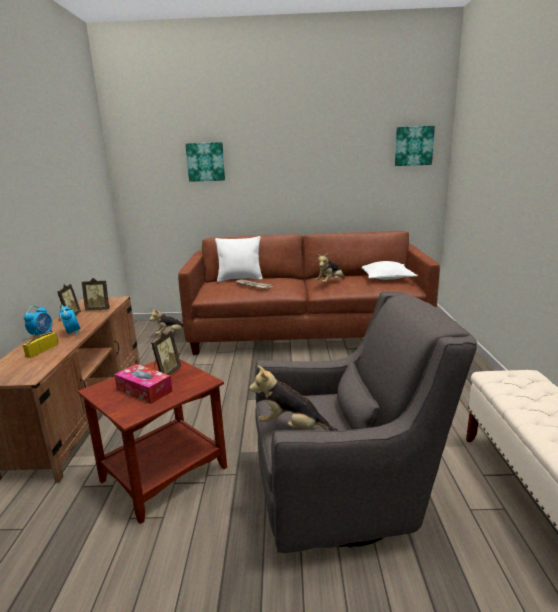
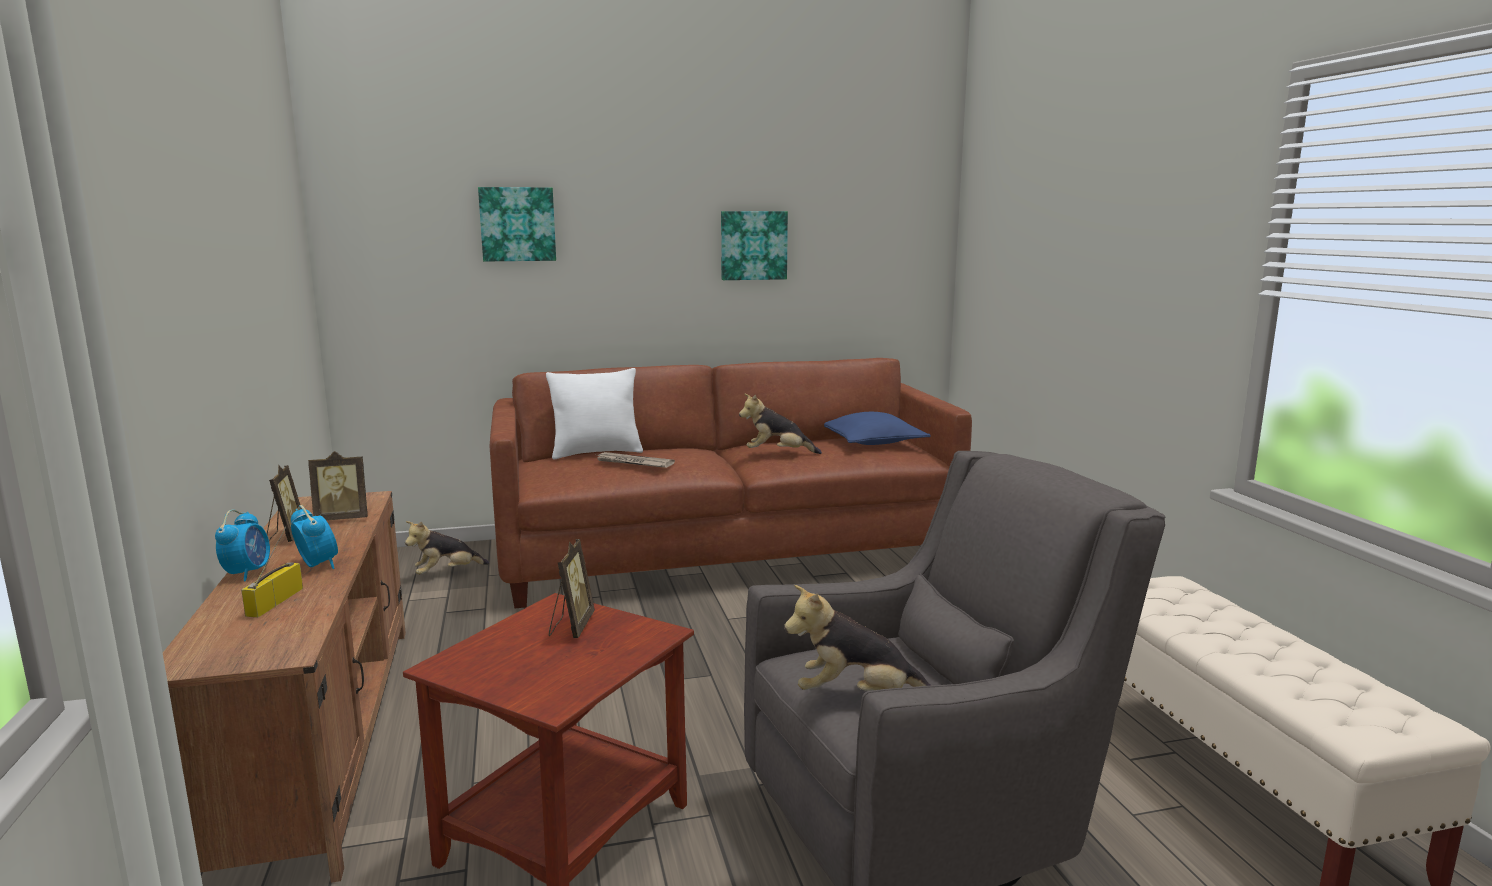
camera: 15 degrees left, 5 degrees down
tissue box [114,364,172,404] -> none
plush toy [315,253,345,283] -> plush toy turned 60 degrees clockwise [739,393,822,454]
white pillow [361,261,417,280] -> blue pillow [824,412,931,445]
picture [395,126,435,166] -> picture moved to [721,211,788,280]

